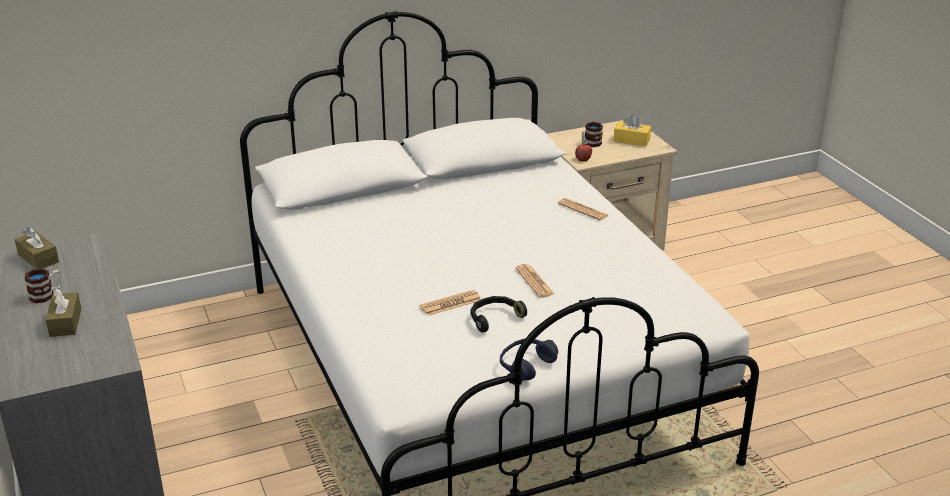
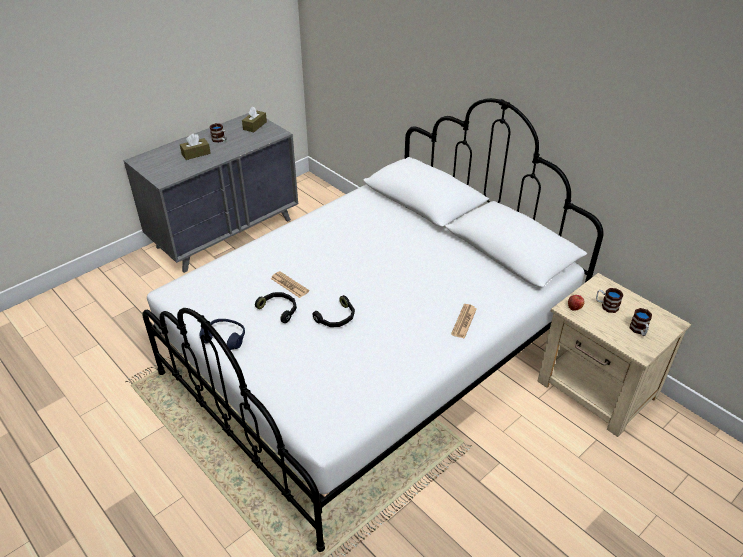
camera: 70 degrees right, 10 degrees up
newspaper [515,264,555,298] -> black headphones [312,295,355,327]
yellow tissue box [614,114,651,146] -> mug [630,308,652,336]

